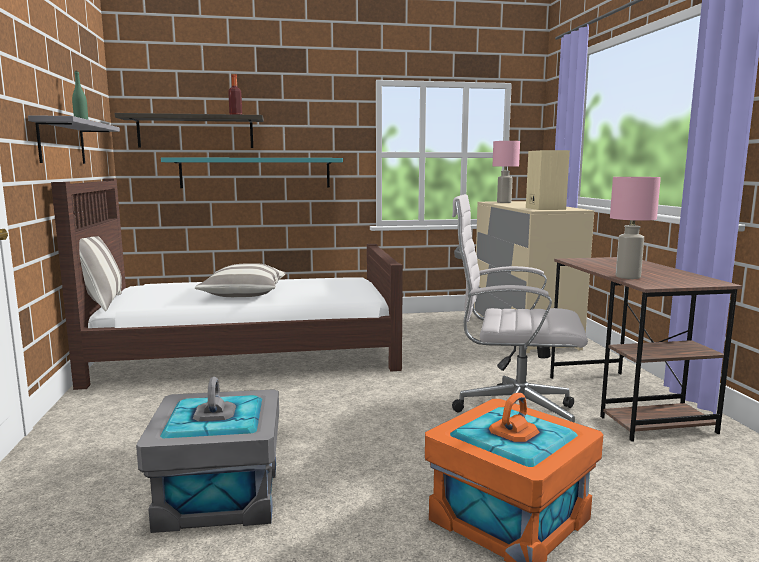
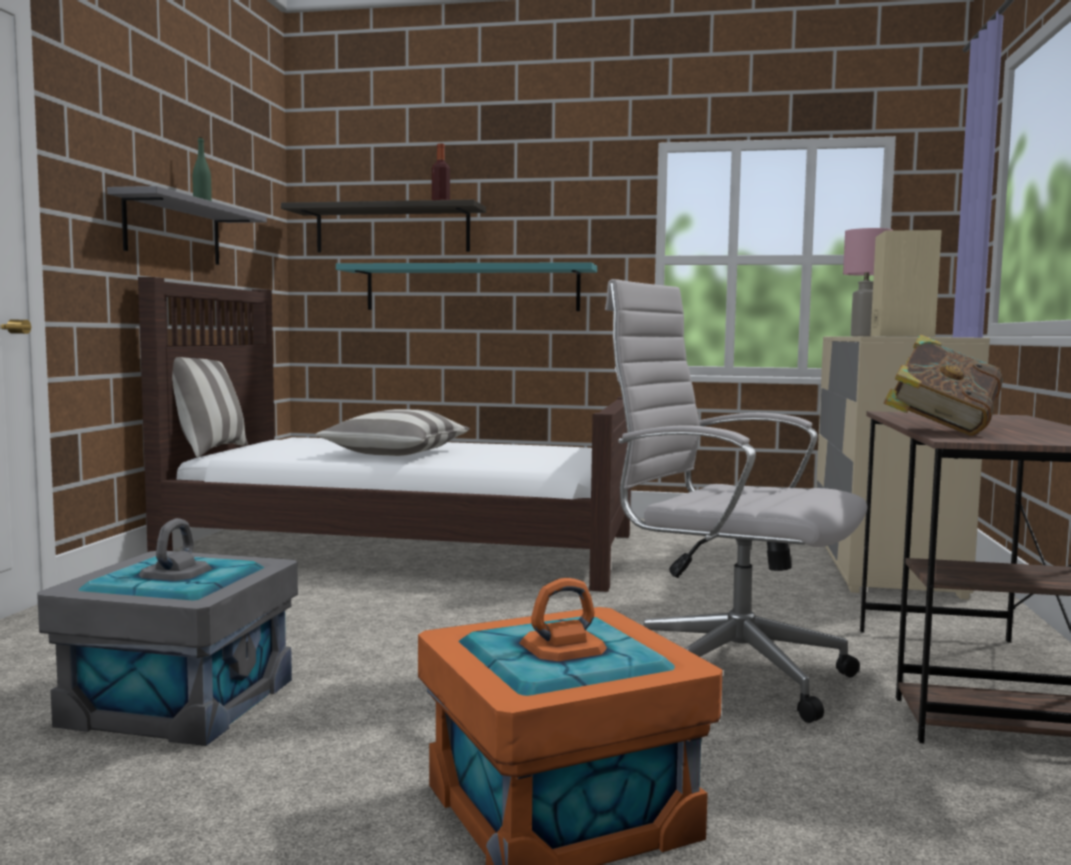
camera: 20 degrees right, 5 degrees down
pink table lamp [610,177,661,279] -> book [883,334,1003,435]

